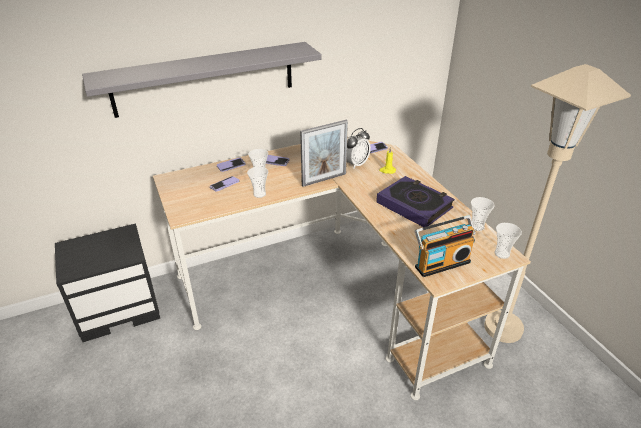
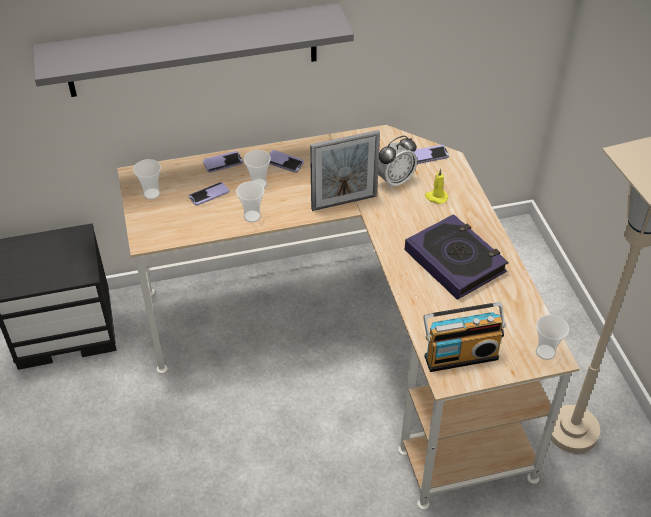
camera: 10 degrees right, 10 degrees up
cup [471,197,494,231] -> cup moved to [133,159,161,200]

